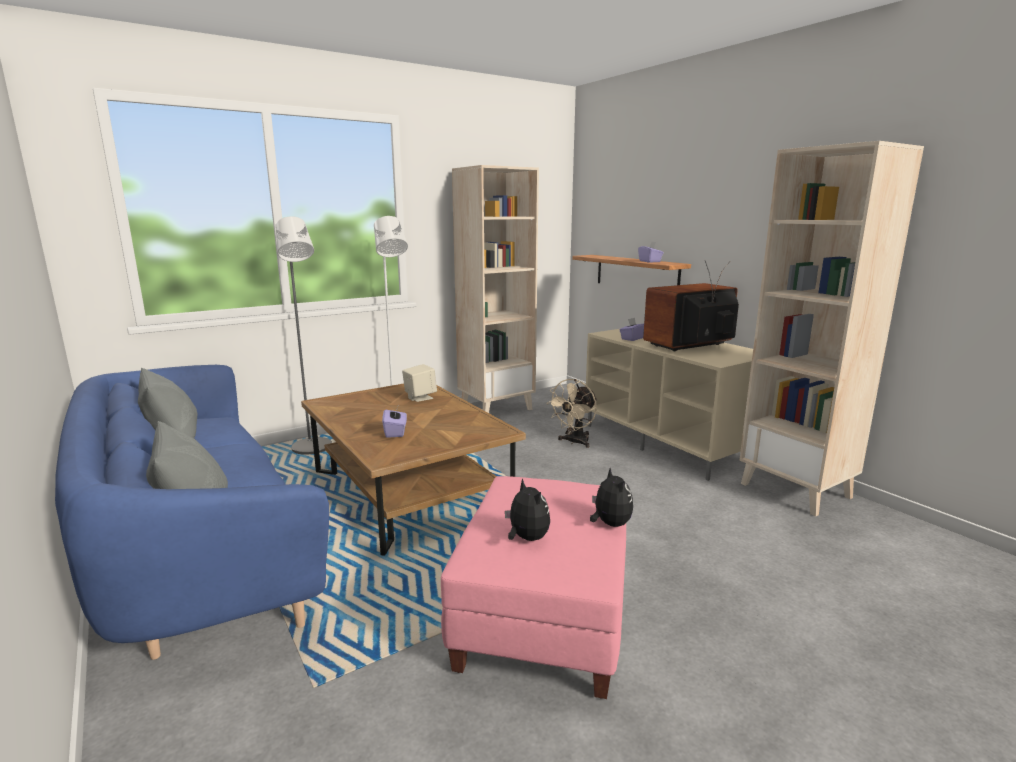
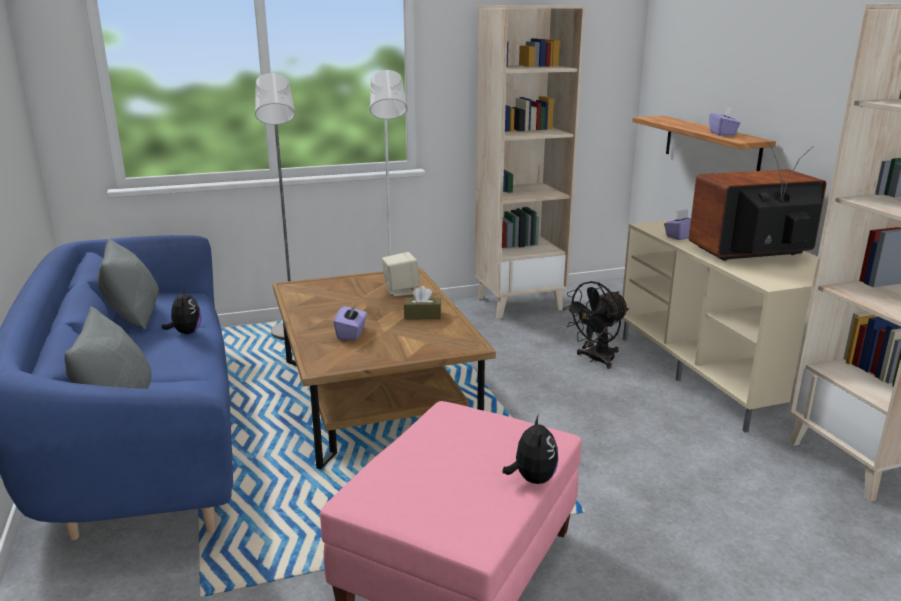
camera: 15 degrees right, 5 degrees up
plush toy [505,478,550,541] -> plush toy moved to [161,288,201,334]
beige fan [546,379,597,448] -> black fan [563,281,629,369]
none -> brown tissue box [404,286,441,319]

